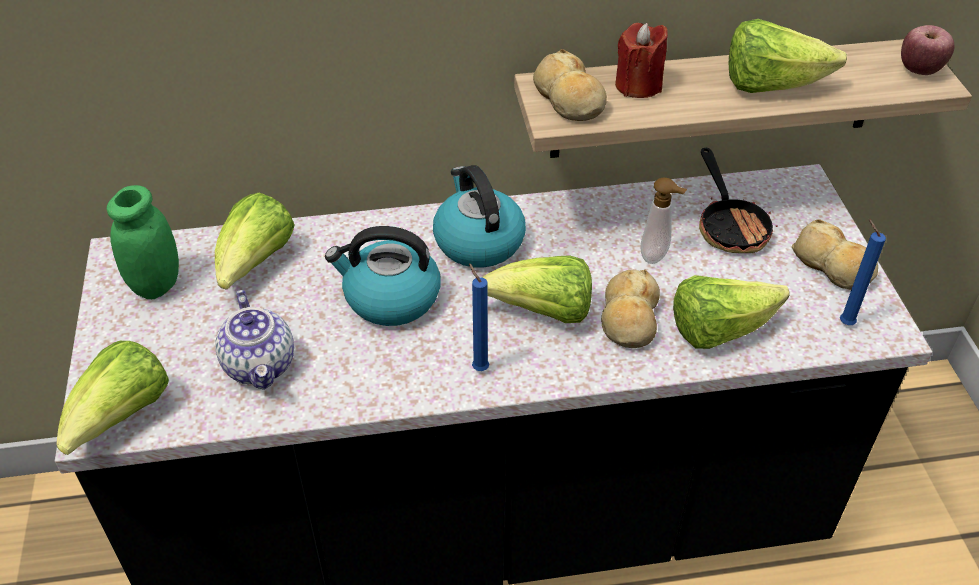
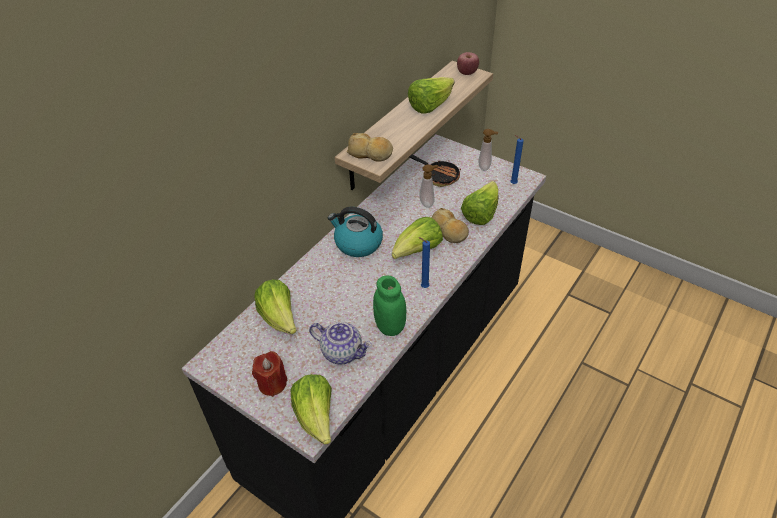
camera: 45 degrees left, 0 degrees up
green jar [107,185,179,299] -> green jar moved to [373,275,406,336]
kettle [325,226,441,326] -> none
red candle [615,23,668,98] -> red candle moved to [252,351,287,397]
bread [792,219,878,290] -> soap dispenser [478,129,498,171]

